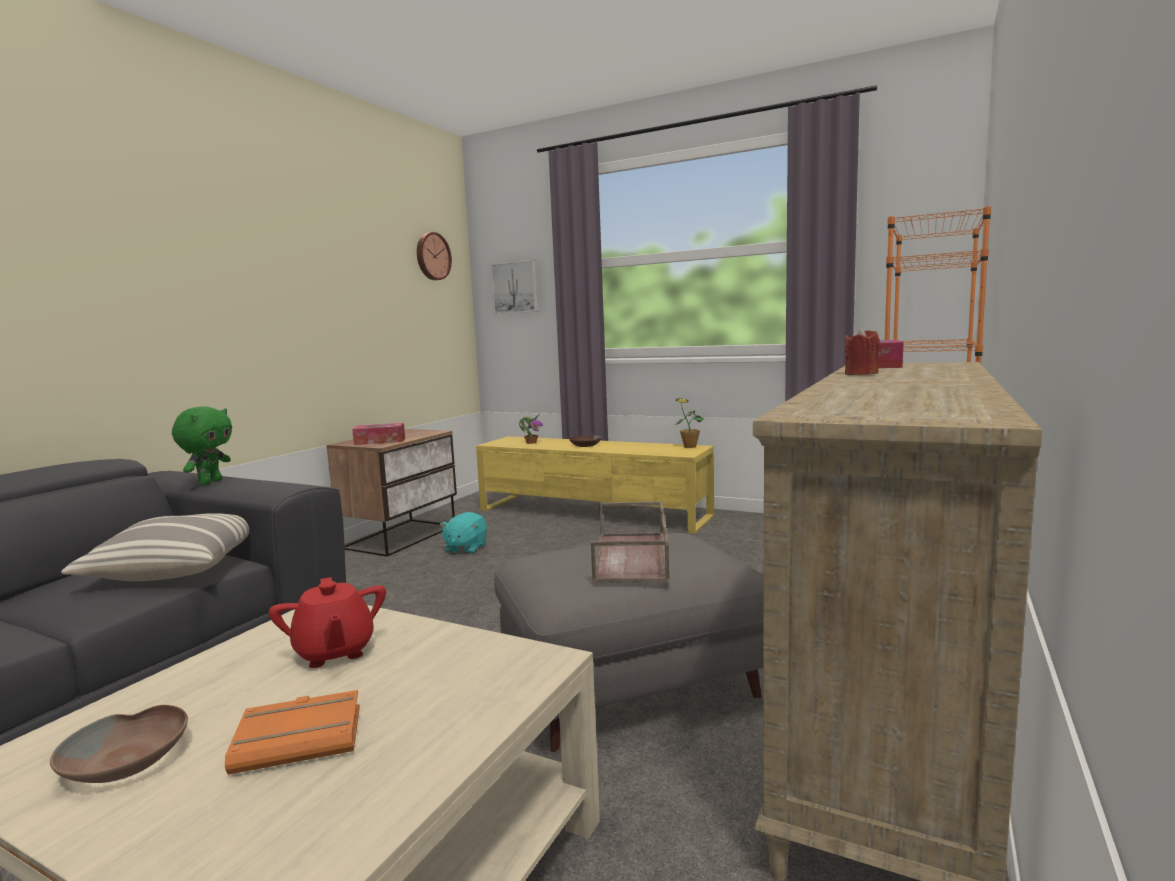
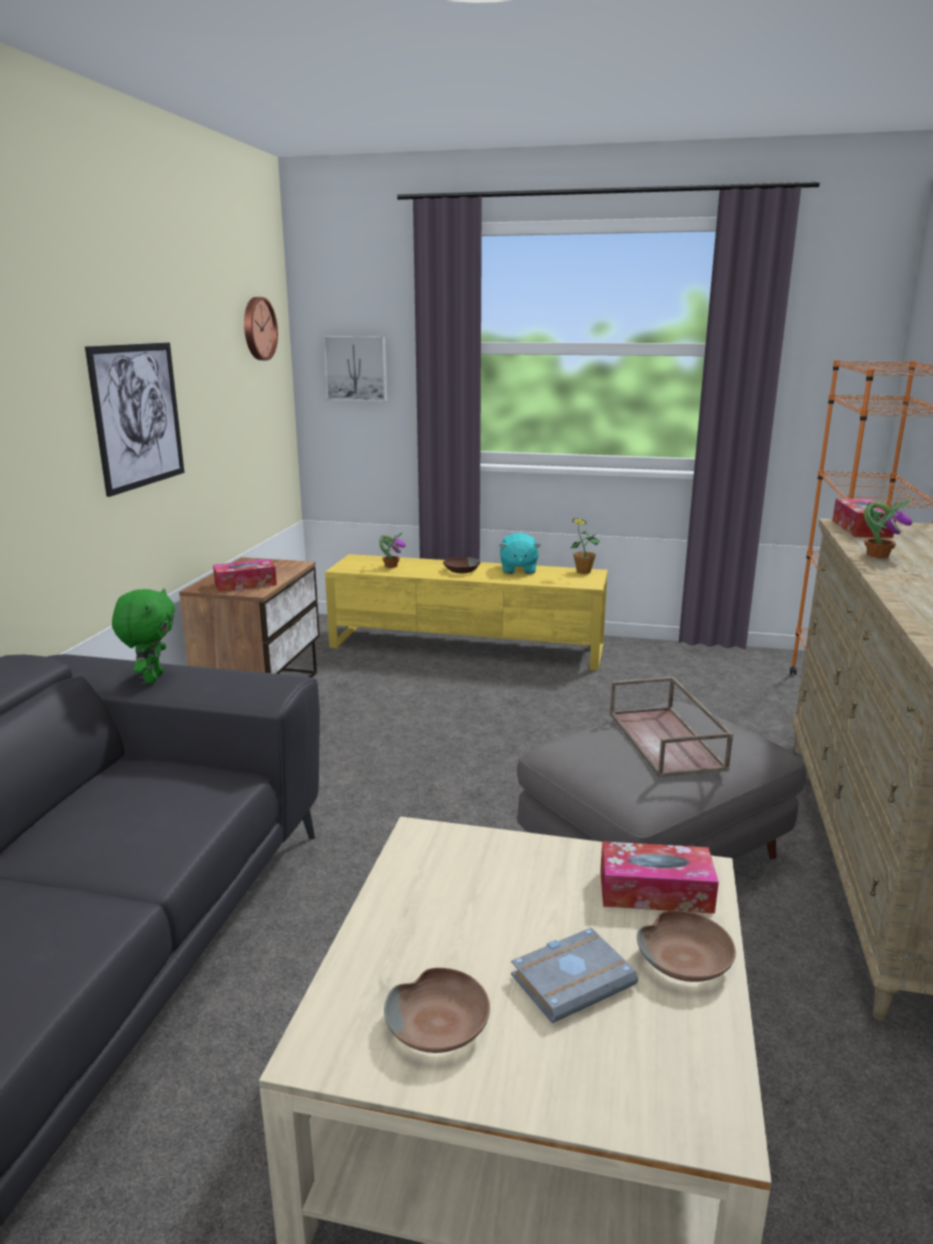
camera: 15 degrees left, 10 degrees up
pillow [61,513,249,581] -> none
orange book [225,690,360,775] -> grey book [511,928,638,1023]
red teapot [269,577,386,668] -> none
turquoise plush toy [440,512,487,554] -> turquoise plush toy moved to [499,533,541,574]
red candle [845,327,880,375] -> potted plant [864,499,912,558]
none -> picture [85,343,185,497]
none -> tissue box [600,841,719,914]
none -> brown bowl [637,911,736,982]

